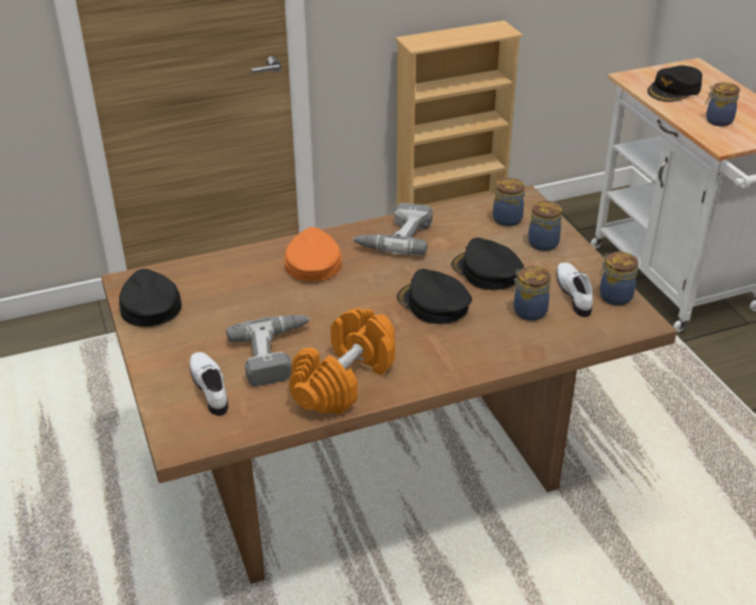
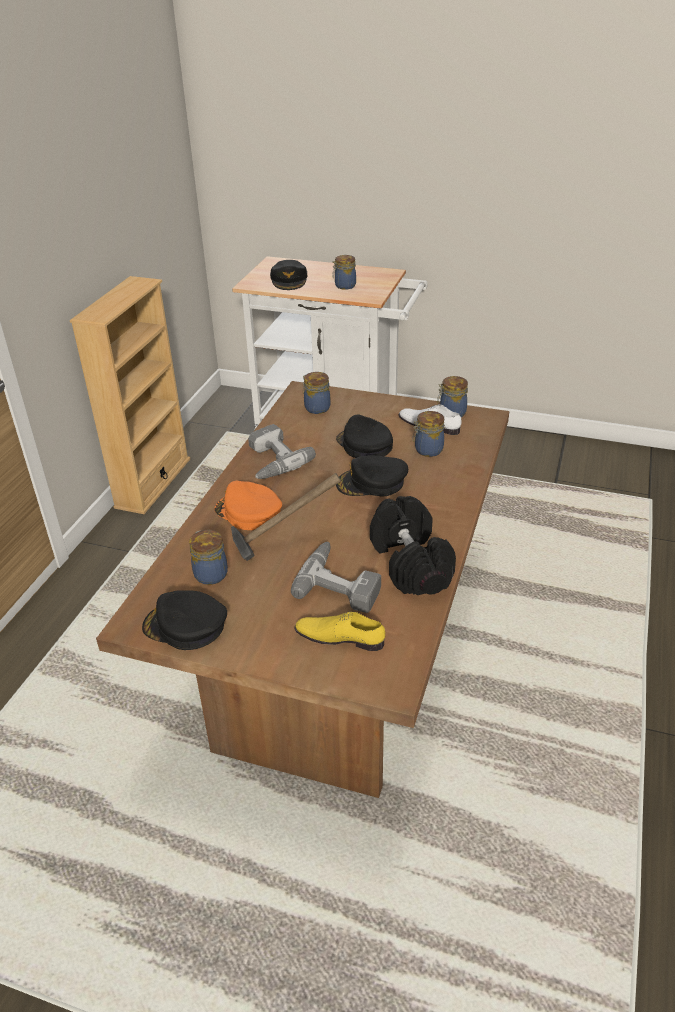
camera: 50 degrees left, 0 degrees up
white shoe [190,352,228,416] -> yellow shoe [294,612,385,651]
orange dumbbell [289,308,395,415] -> black dumbbell [370,496,456,595]
black cap [451,238,524,290] -> black cap turned 60 degrees clockwise [336,415,393,458]
jar [528,201,562,251] -> jar moved to [189,530,228,585]
none -> hammer [231,473,341,561]

